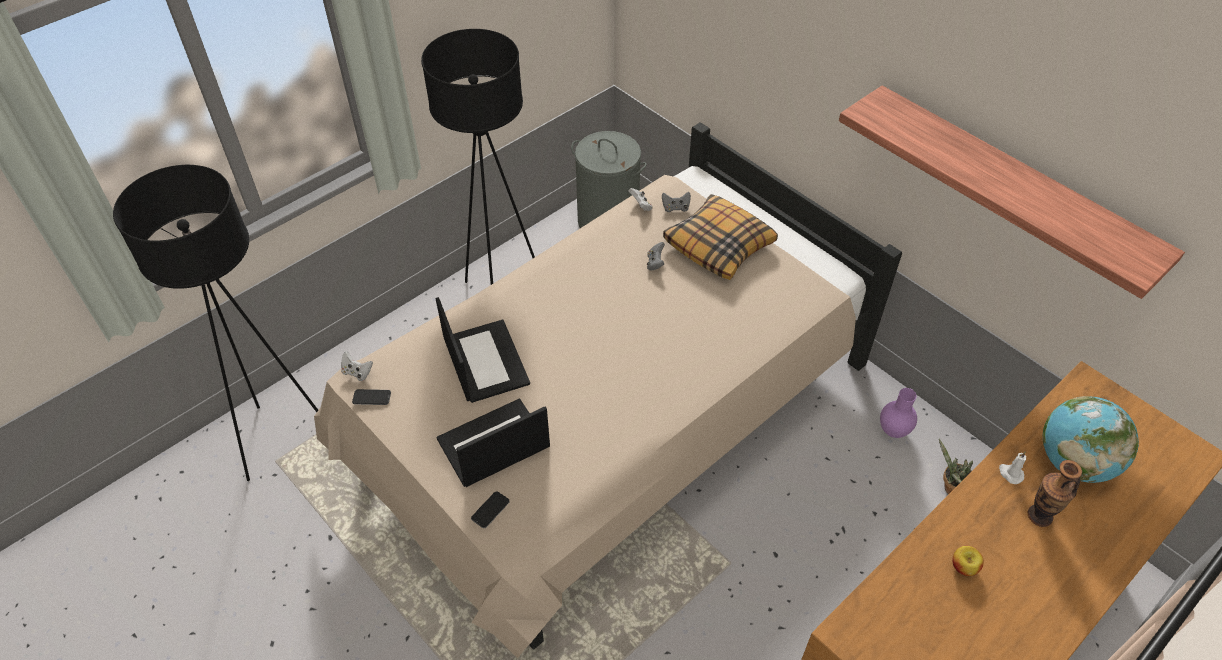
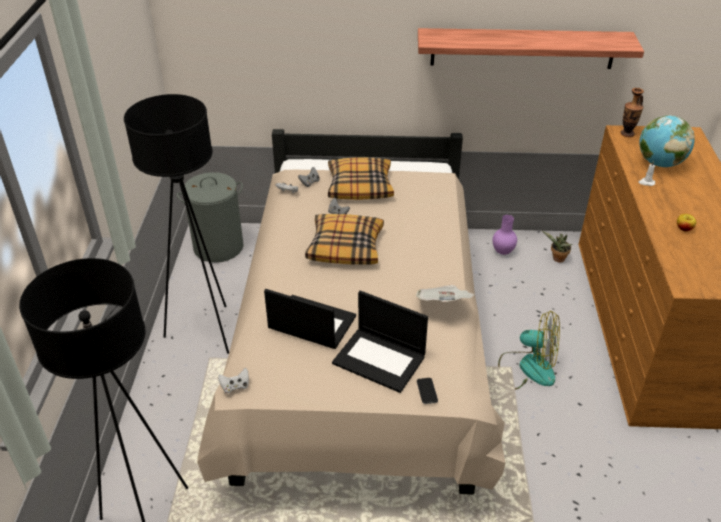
camera: 45 degrees left, 10 degrees down
phone [352,389,391,405] -> none
laptop [436,399,550,487] -> laptop turned 75 degrees counterclockwise [332,291,428,393]
vase [1027,460,1082,527] -> vase moved to [620,88,644,137]
none -> pillow [305,214,384,265]
none -> newspaper [416,285,475,302]
none -> fan [498,311,560,390]

